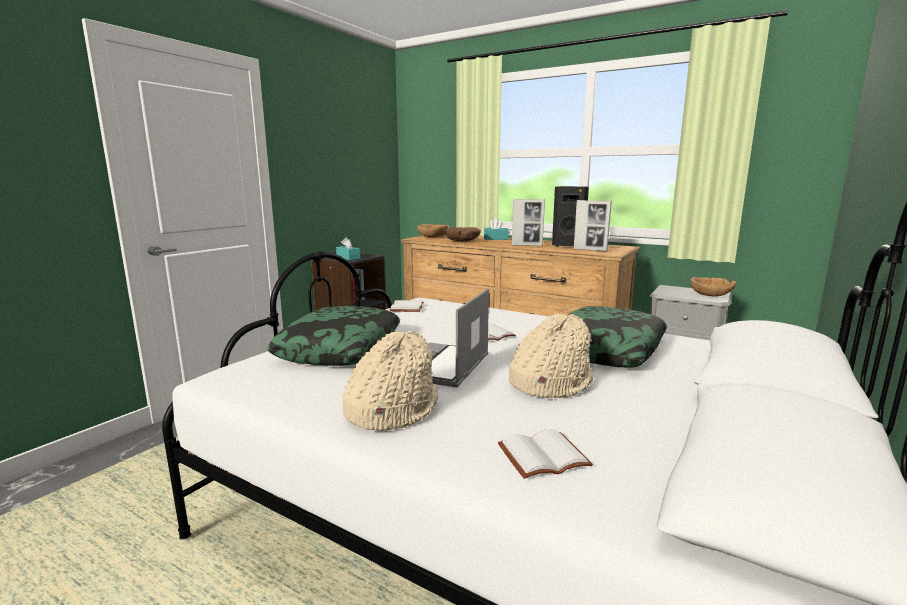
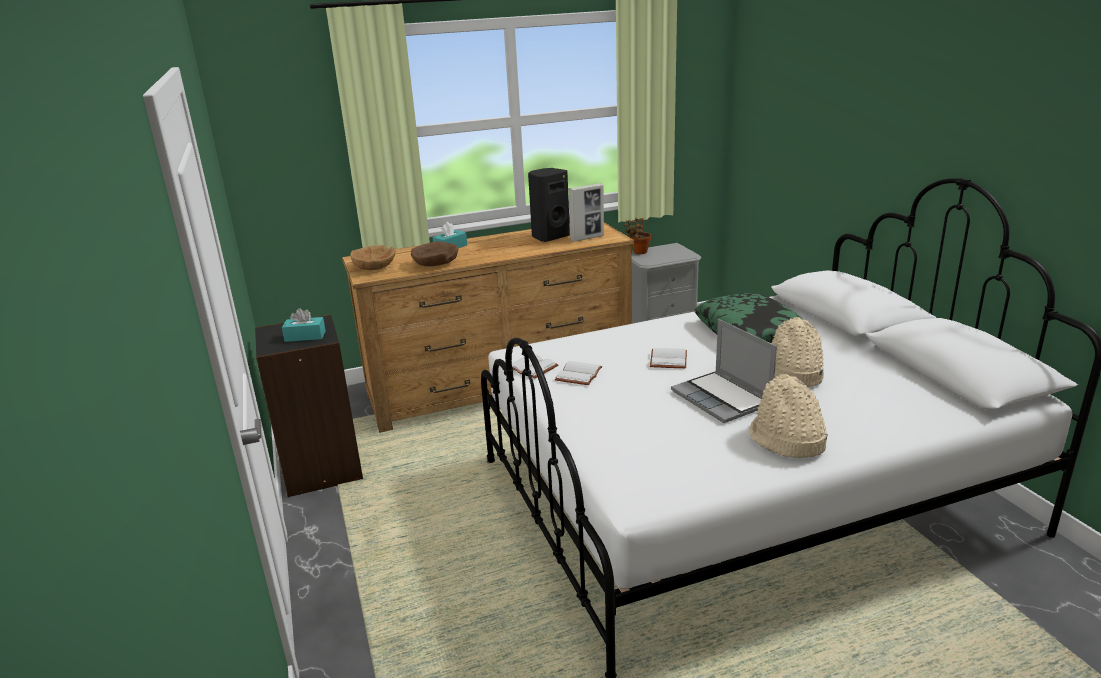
camera: 50 degrees left, 10 degrees up
pillow [267,306,400,366] -> none
white book [498,429,593,479] -> white book moved to [555,361,603,385]
picture frame [512,199,545,246] -> none
brown bowl [691,277,736,297] -> none
none -> potted plant [624,218,651,254]

